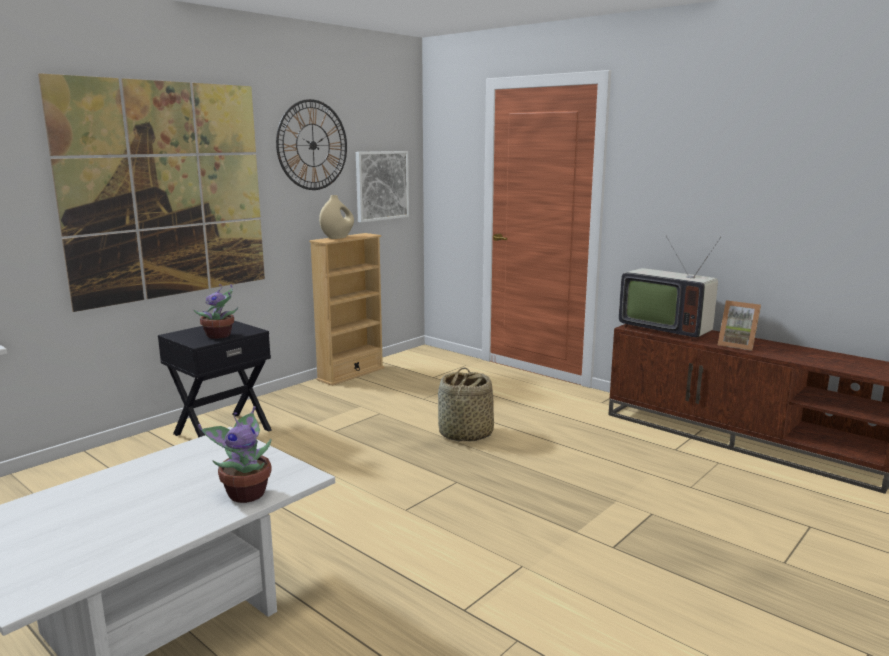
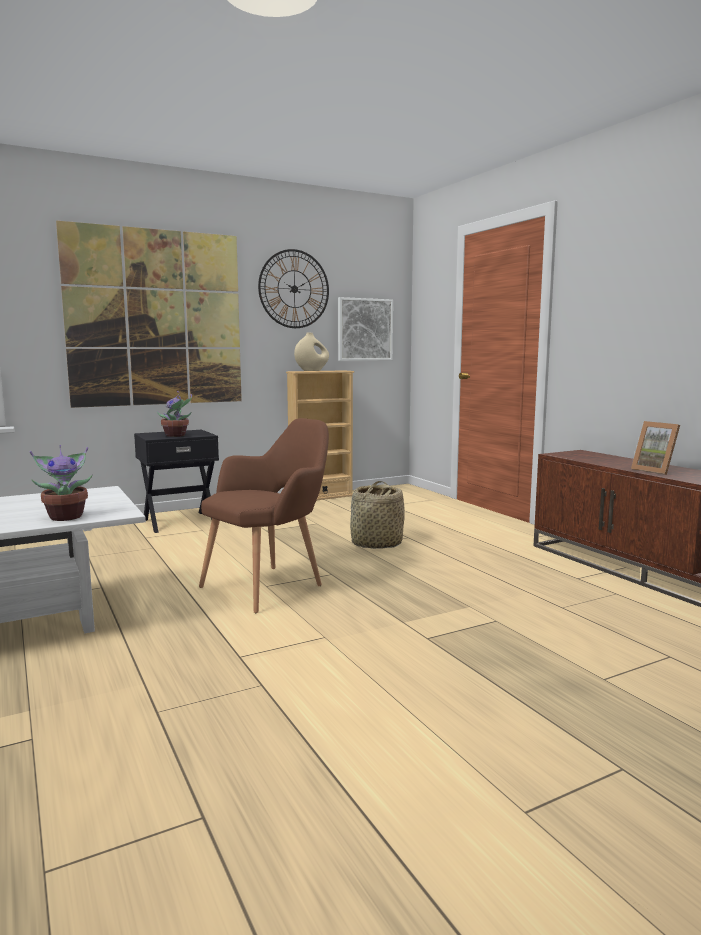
camera: 20 degrees right, 5 degrees down
television [619,235,721,341] -> none
none -> brown armchair [199,418,329,613]

